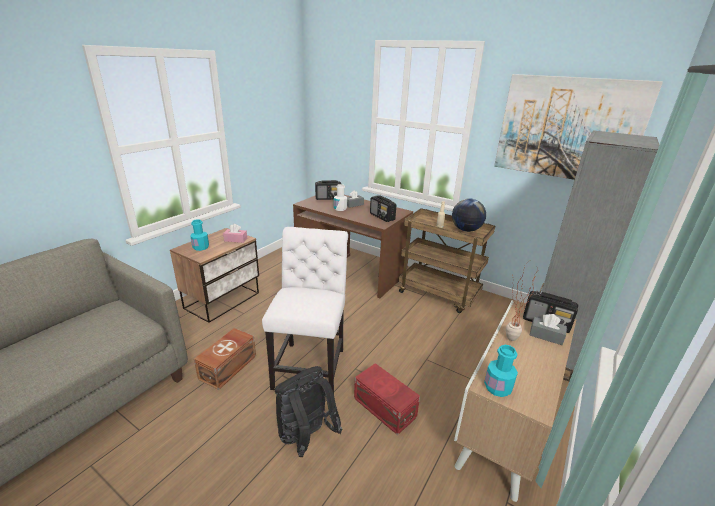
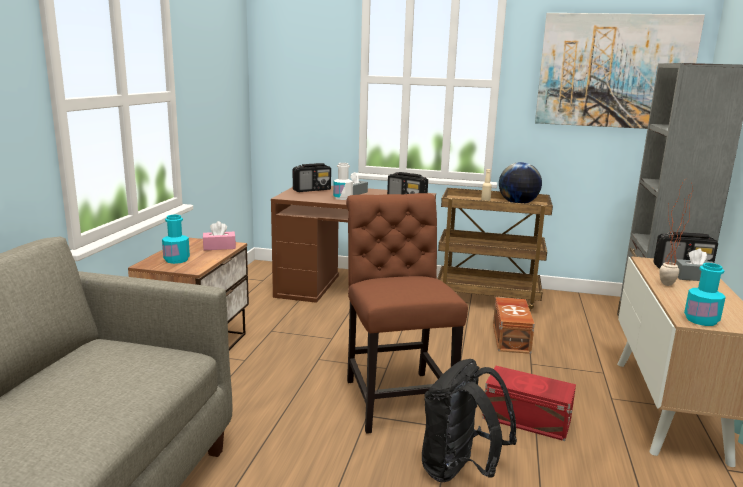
camera: 20 degrees left, 10 degrees down
brown storage box [194,328,256,390] -> brown storage box moved to [493,297,535,354]
white chair [262,227,348,394] -> brown chair [346,193,468,434]

